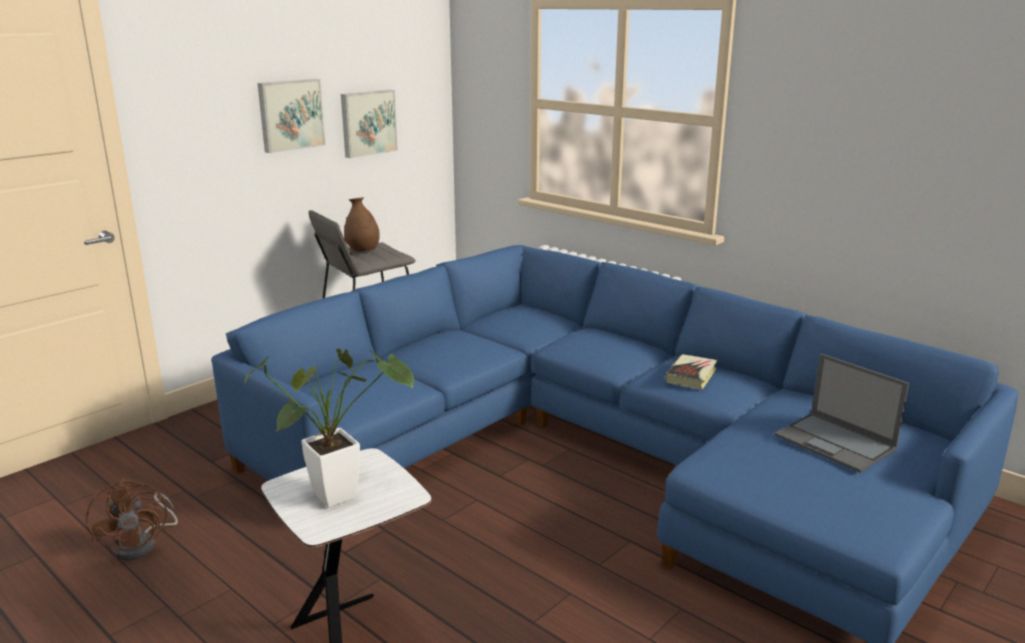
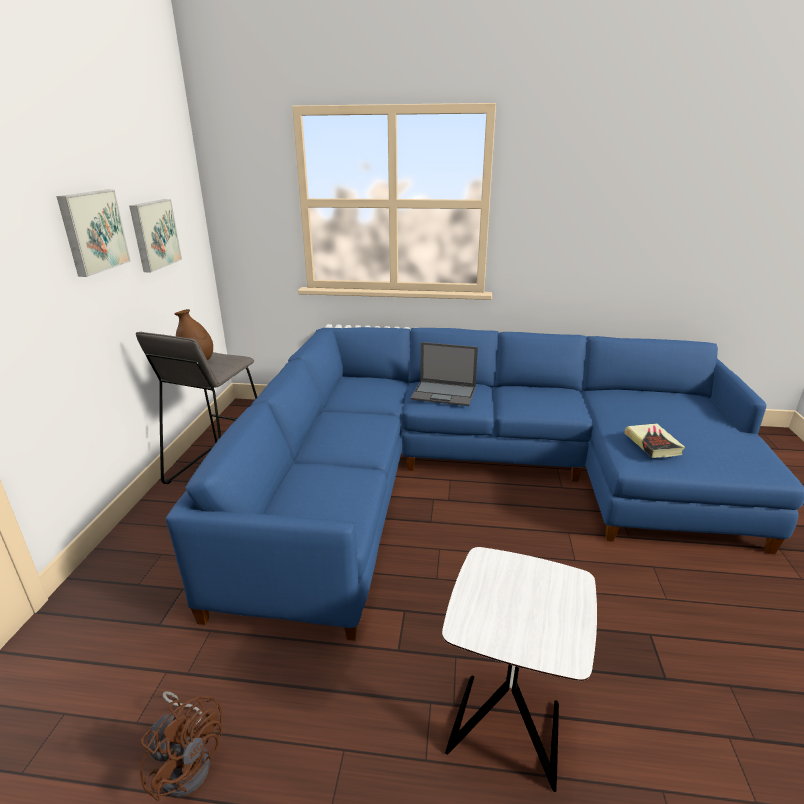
camera: 35 degrees left, 5 degrees up
potted plant [244,348,414,508] -> none
book [665,354,718,390] -> book moved to [624,423,685,458]
laptop [775,353,909,473] -> laptop moved to [411,342,478,406]

